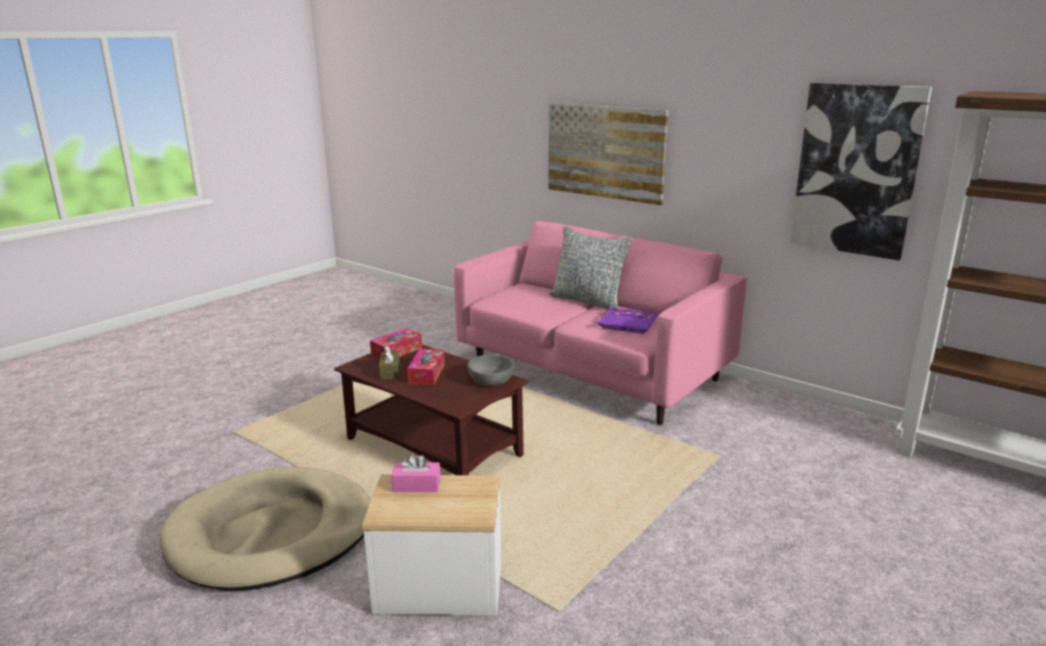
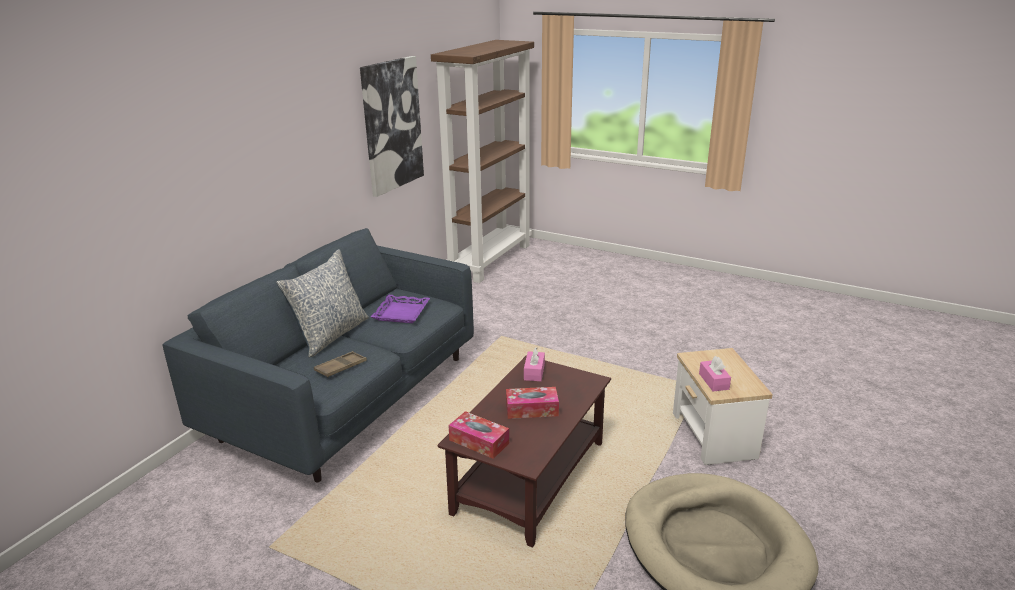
camera: 100 degrees left, 5 degrees up
brown tissue box [379,345,400,380] -> none
pink sofa [454,221,747,425] -> blue sofa [162,228,474,482]
grey bowl [468,354,514,386] -> pink tissue box [524,347,545,381]
picture [548,103,668,205] -> none
none -> brown tray [314,351,367,378]

